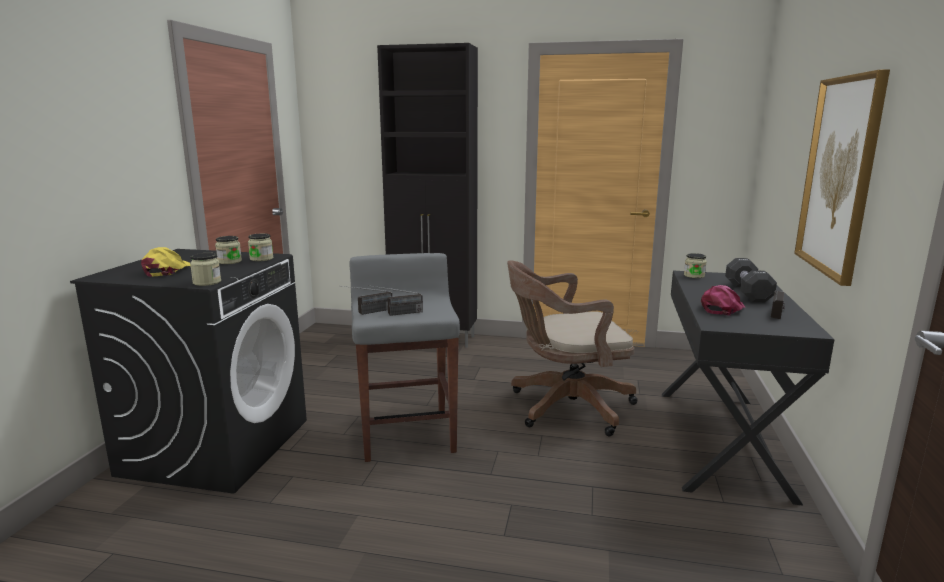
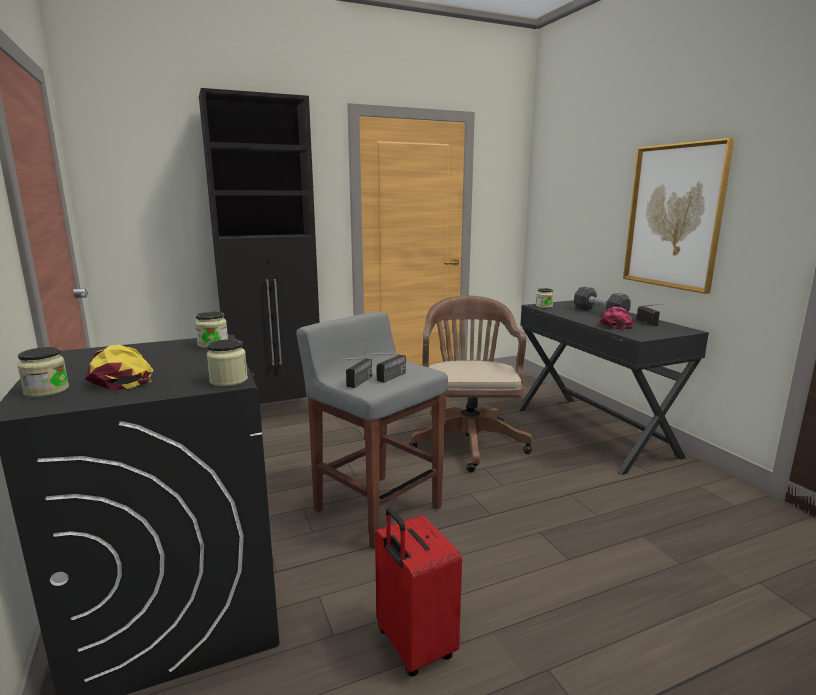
camera: 35 degrees left, 0 degrees up
jar [215,236,242,264] -> jar moved to [17,347,69,397]
brown office chair [507,260,638,436] -> brown office chair turned 135 degrees clockwise [409,295,532,472]
none -> red suitcase [375,508,462,677]

